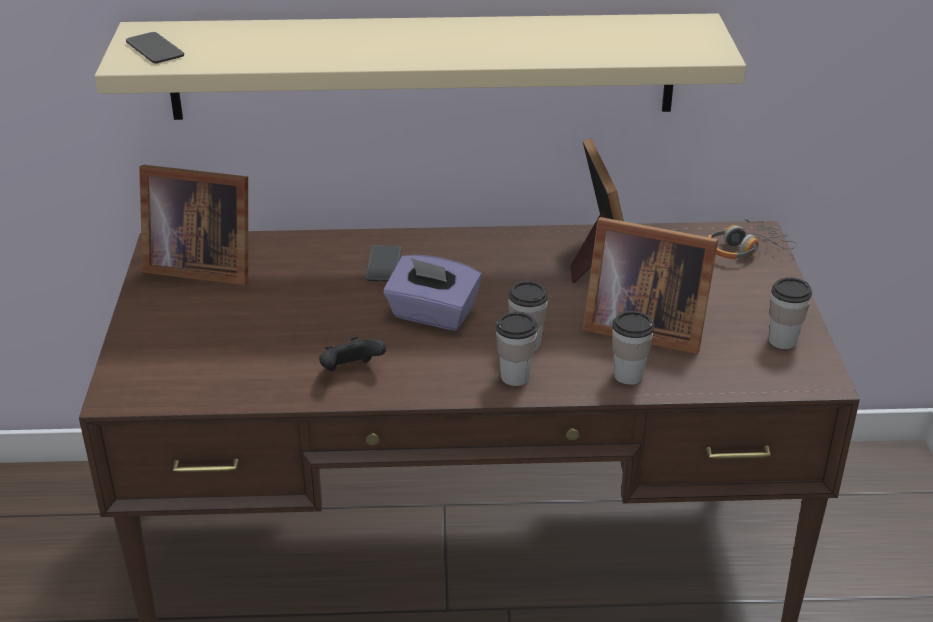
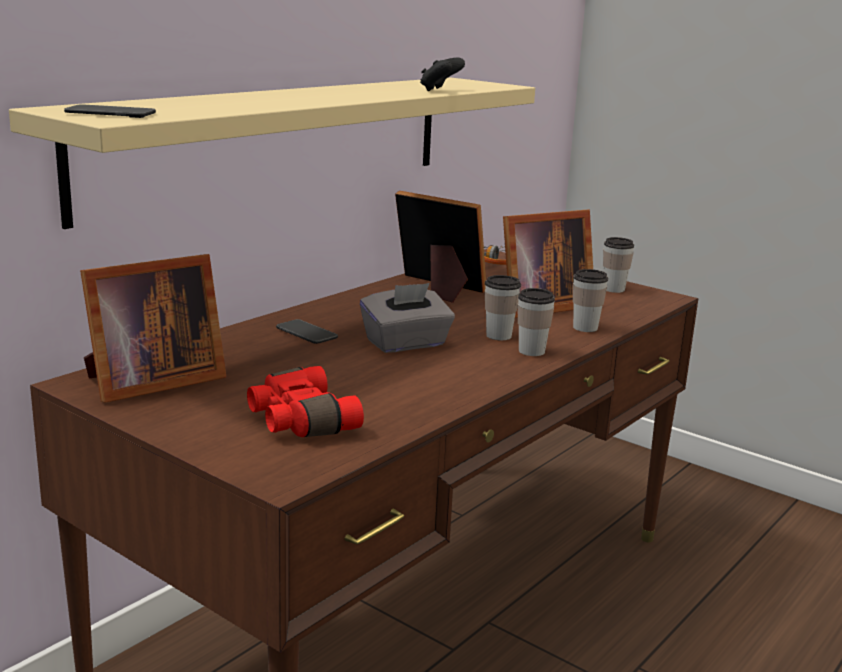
camera: 50 degrees left, 15 degrees down
black game controller [319,337,386,371] -> black game controller moved to [420,58,465,92]
purple tissue box [383,255,482,330] -> grey tissue box [360,283,455,353]
none -> red binoculars [247,366,364,437]

